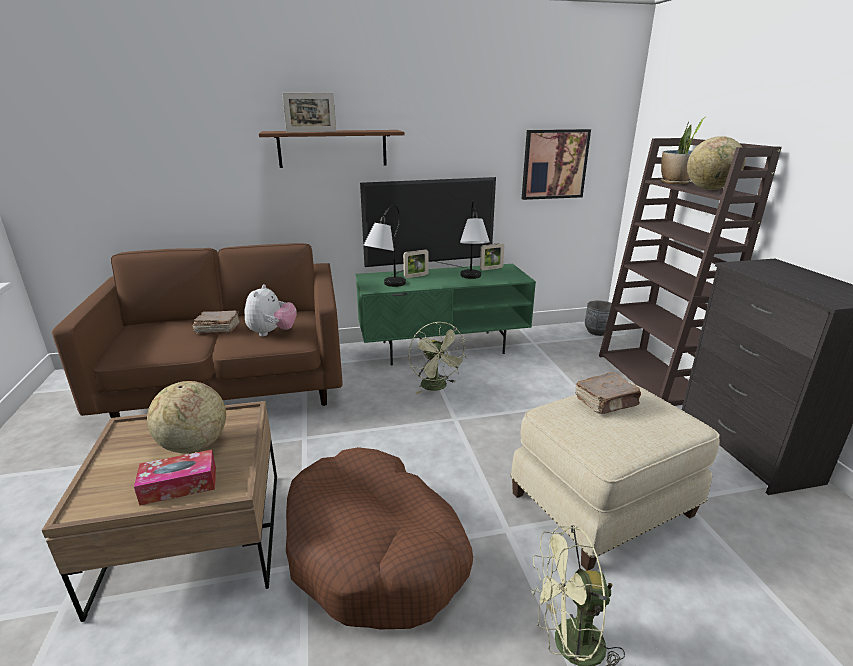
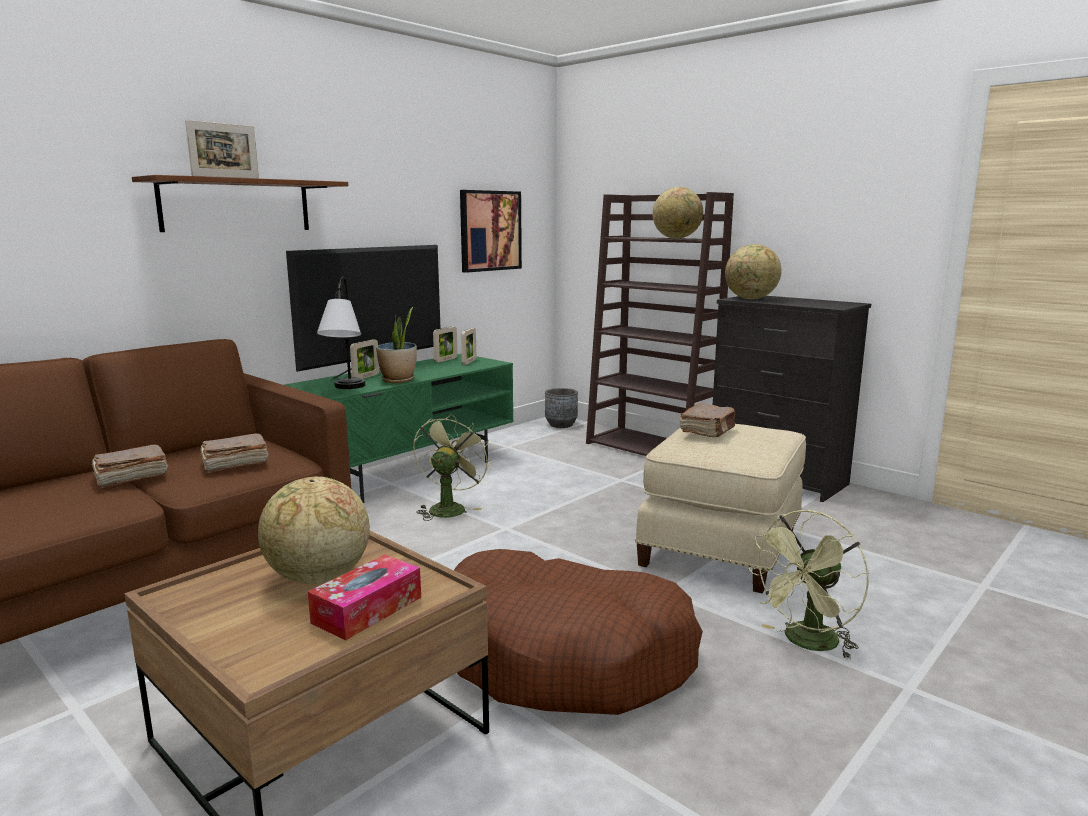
camera: 35 degrees left, 10 degrees down
plush toy [244,284,297,337] -> brown book [200,433,268,473]
green fan [408,322,468,394] -> green fan turned 105 degrees counterclockwise [413,414,491,521]
table lamp [460,200,490,279] -> none
potted plant [661,117,705,184] -> potted plant moved to [376,307,417,383]
none -> picture frame [461,328,476,365]
none -> globe [725,244,782,299]

